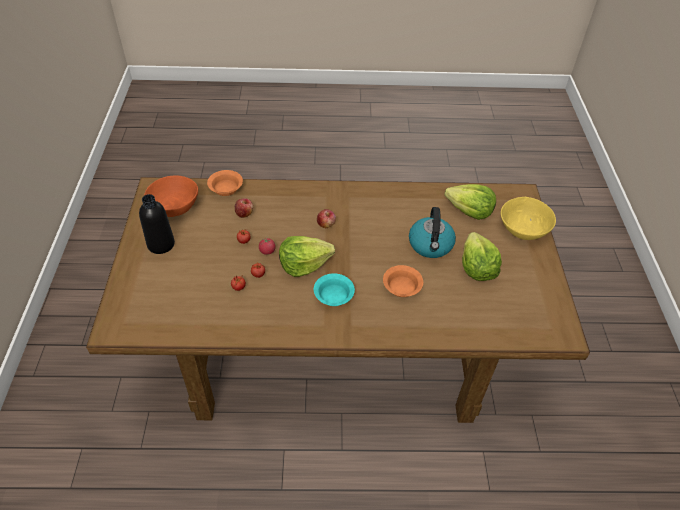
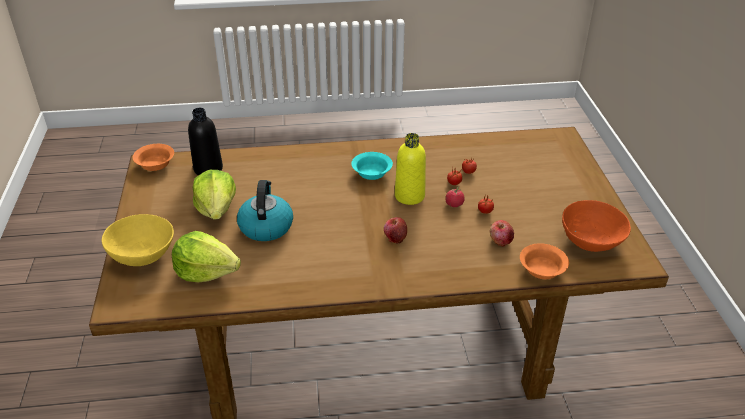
camera: 175 degrees right, 10 degrees down
black bottle [139,194,175,254] -> black bottle moved to [188,108,223,175]
lettuce [279,236,335,277] -> yellow bottle [395,133,426,205]
orange bowl [383,265,423,297] -> orange bowl moved to [133,144,174,171]

